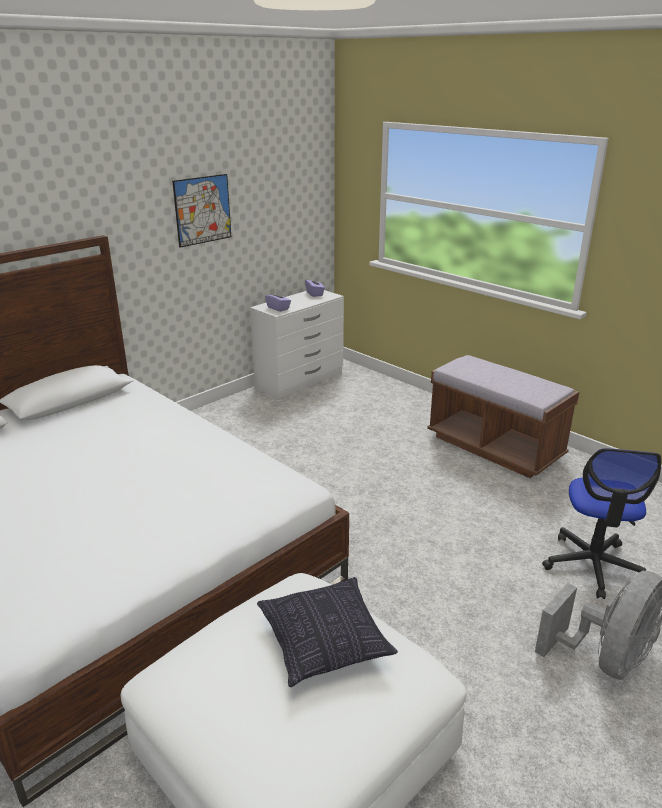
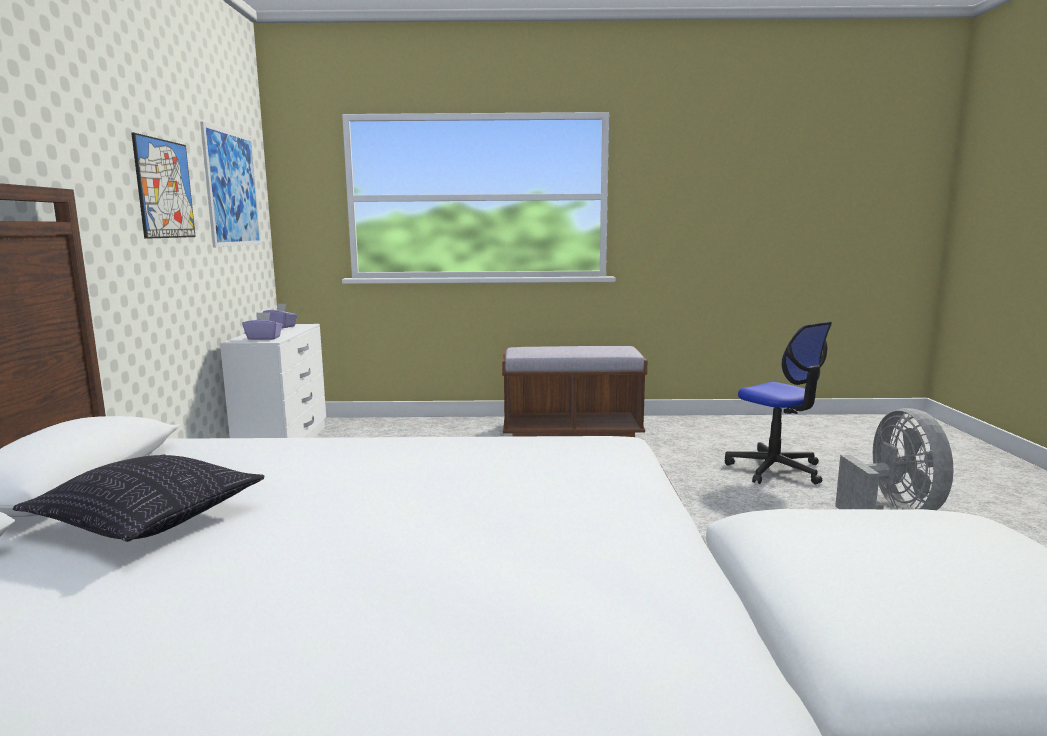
camera: 45 degrees left, 15 degrees down
pillow [257,577,398,687] -> pillow moved to [13,455,265,542]
none -> picture [200,122,262,247]

